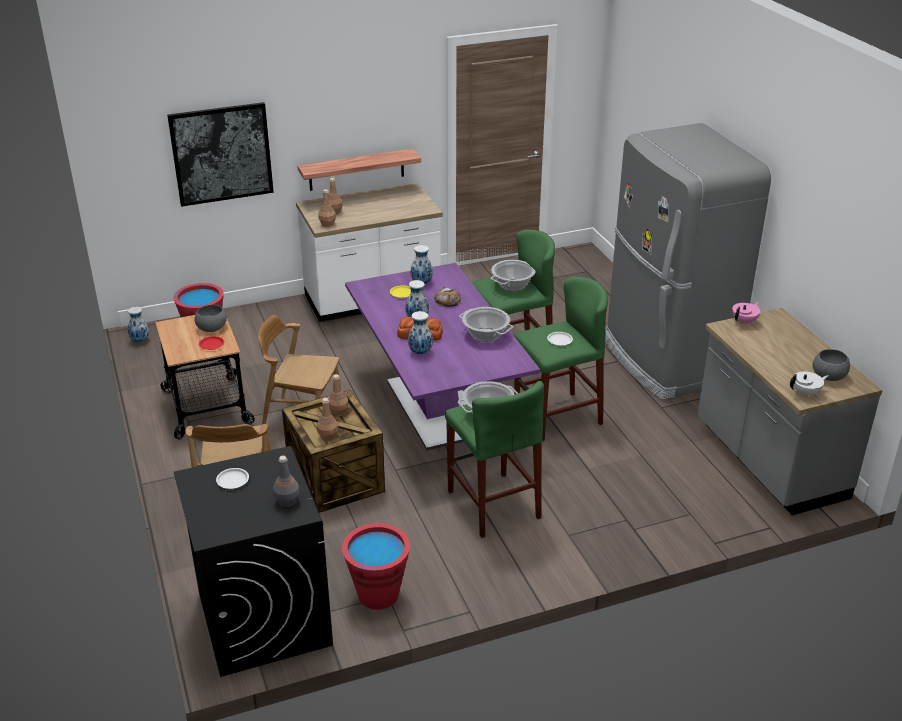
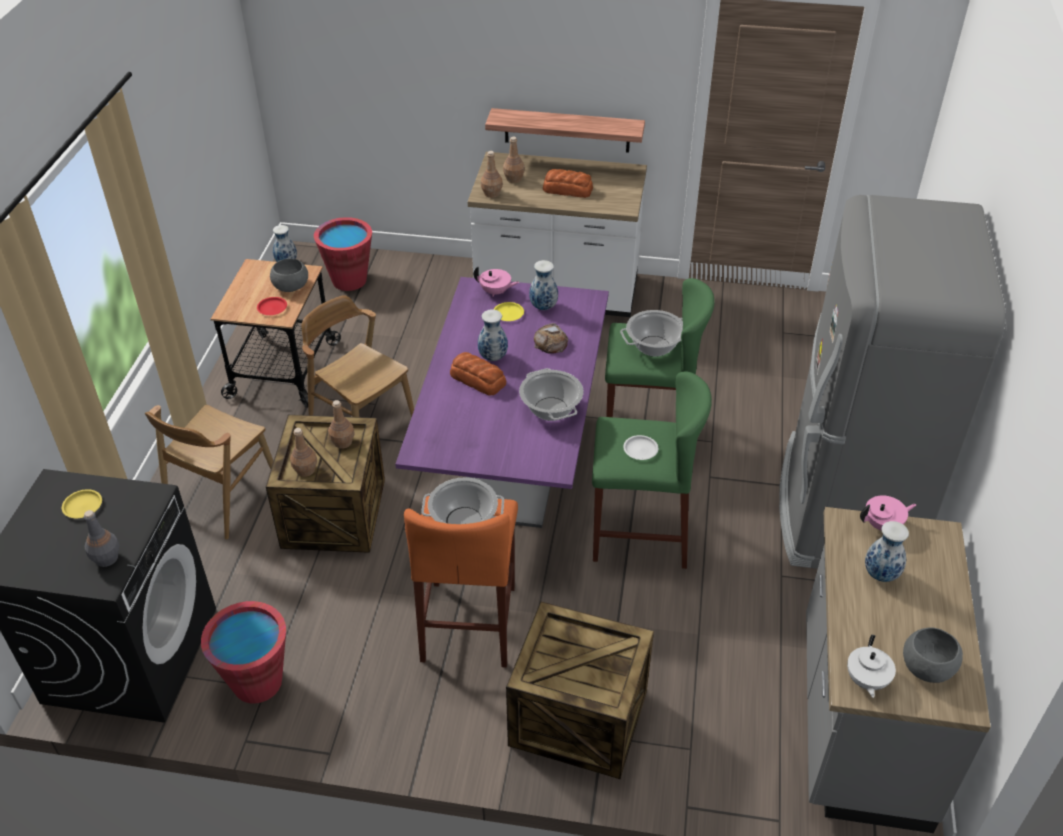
camera: 30 degrees right, 10 degrees up
picture [167,102,274,207] -> none
white plate [216,468,249,489] -> yellow plate [62,489,102,518]
vase [408,311,433,354] -> vase moved to [865,521,909,582]
green stool [445,381,544,538] -> orange stool [404,496,518,668]
white teapot [790,372,828,397] -> white teapot turned 90 degrees clockwise [847,635,896,698]
none -> pink teapot [474,266,519,297]
none -> crate [506,601,654,779]
none -> bread [543,169,593,198]

